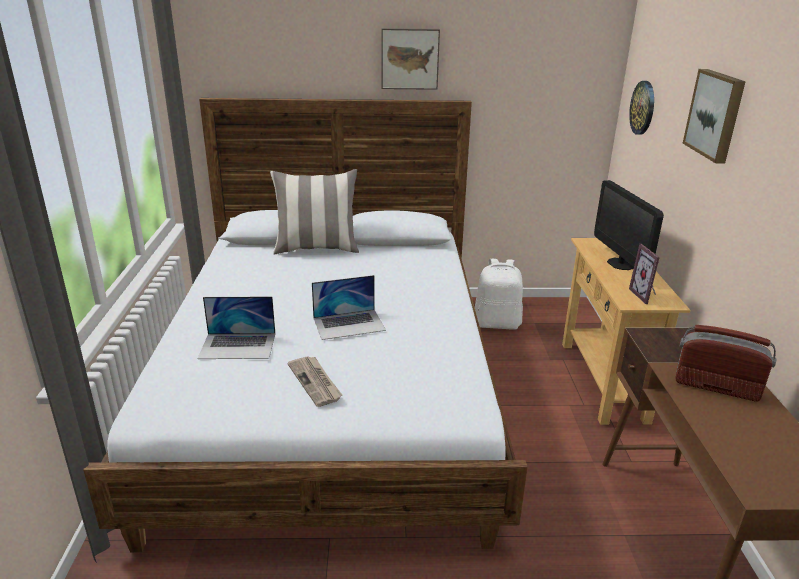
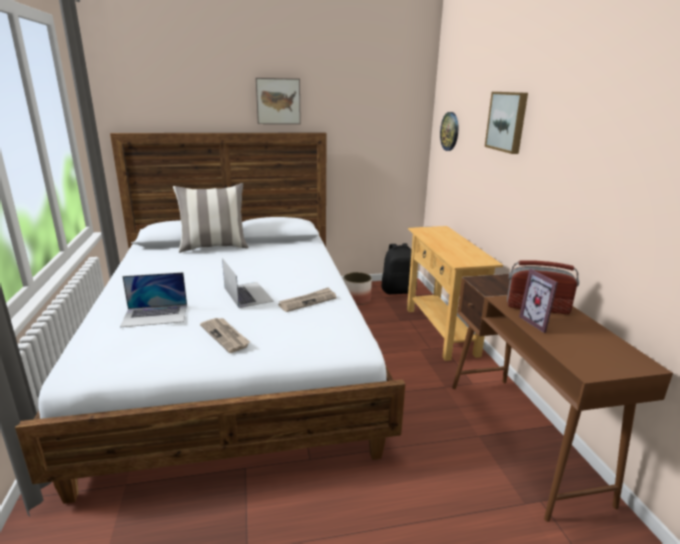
camera: 10 degrees left, 5 degrees down
laptop [312,275,386,340] -> laptop turned 90 degrees counterclockwise [222,258,274,308]
white backpack [475,259,523,330] -> planter [343,272,372,305]
monitor [594,180,664,270] -> none
picture frame [629,244,660,304] -> picture frame moved to [519,269,558,333]
none -> newspaper [278,287,337,312]
none -> black backpack [381,243,417,294]

